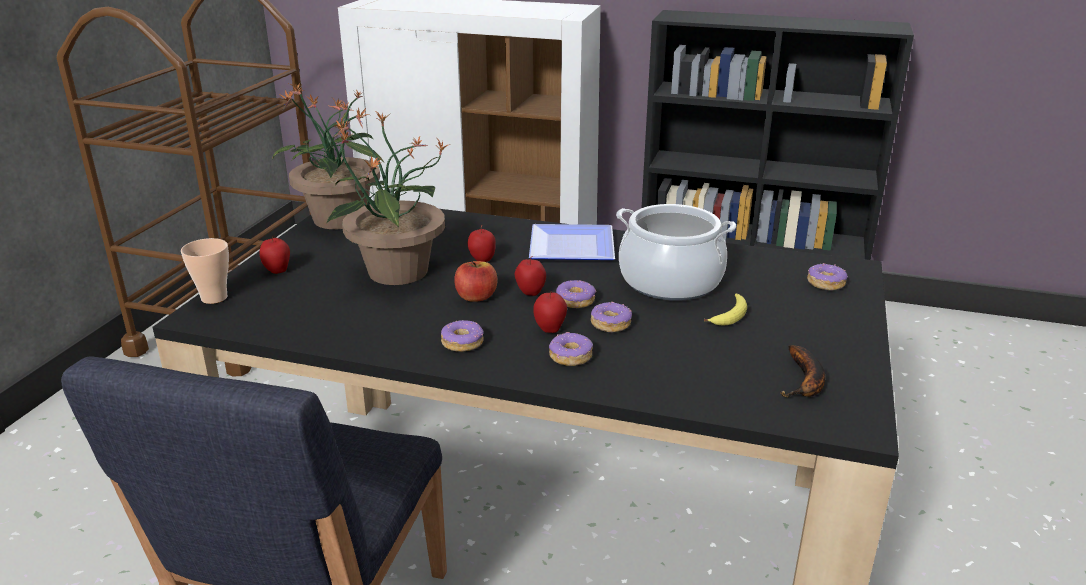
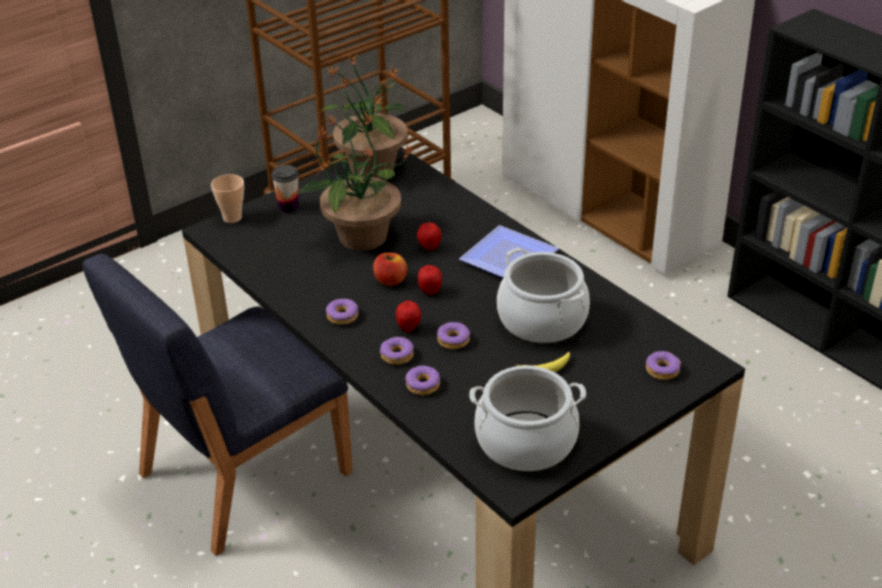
camera: 35 degrees right, 10 degrees up
apple [259,236,290,274] -> cup [271,165,299,213]
donut [556,280,596,308] -> donut moved to [405,366,440,395]
banana [780,345,825,398] -> cooking pot [469,365,586,472]

